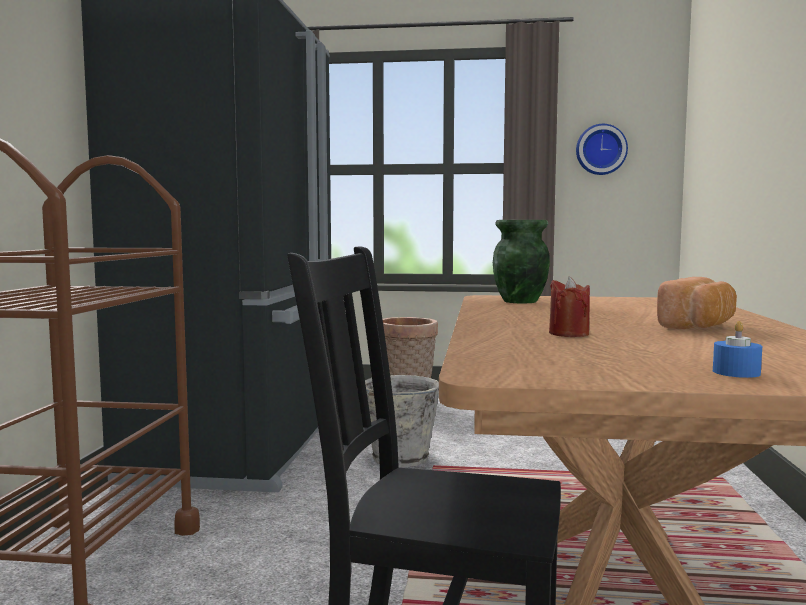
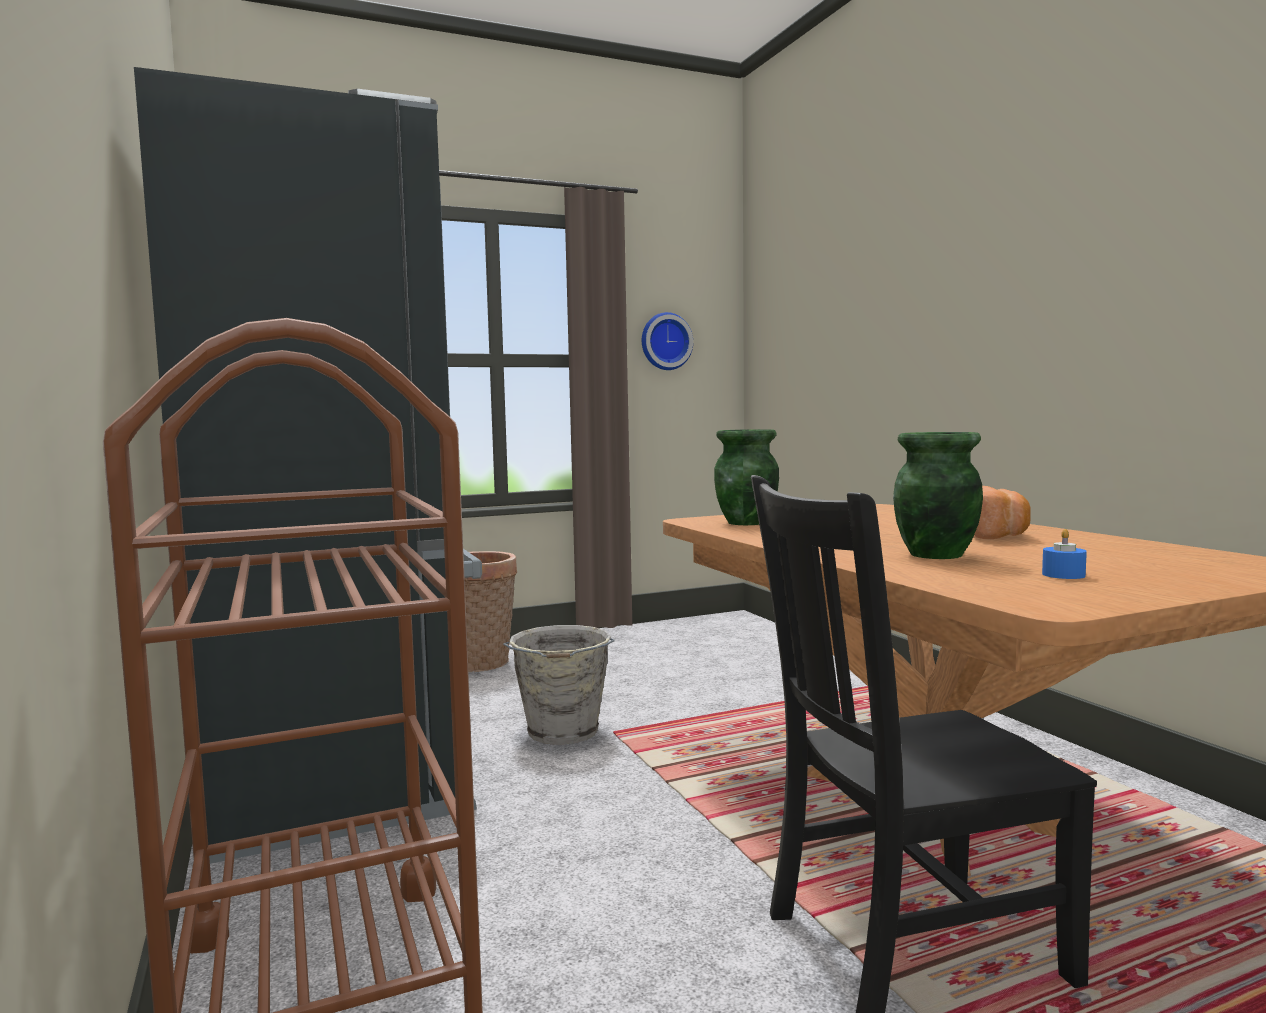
camera: 30 degrees left, 0 degrees up
red candle [549,277,590,337] -> green vase [893,432,983,559]
blue candle [713,321,762,378] -> blue candle moved to [1042,529,1087,579]

